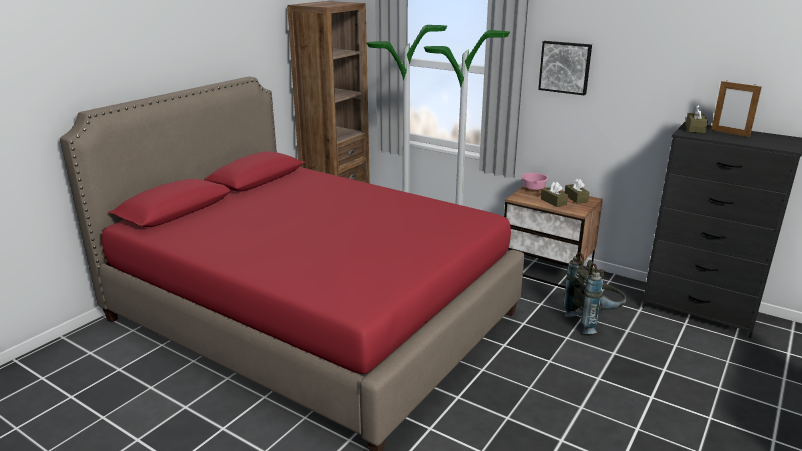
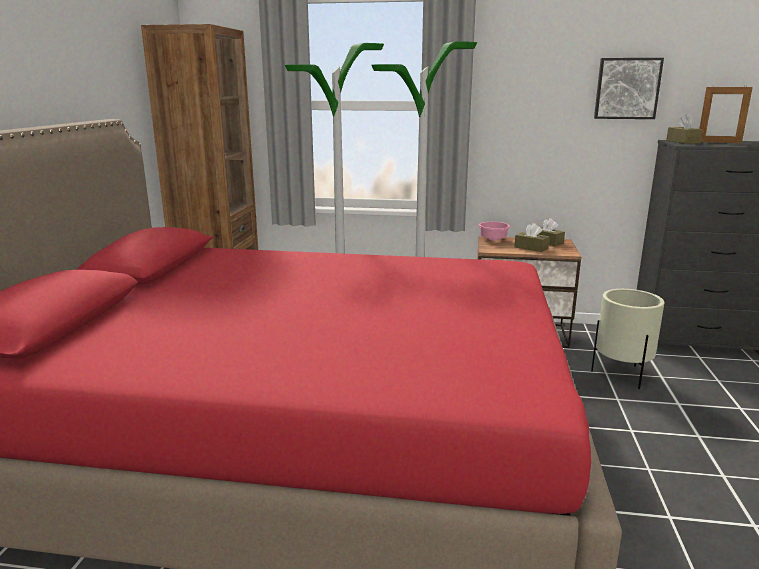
camera: 25 degrees left, 5 degrees down
picture [538,41,592,95] -> picture moved to [594,58,664,119]
grey backpack [563,253,626,334] -> beige planter [591,289,664,389]

